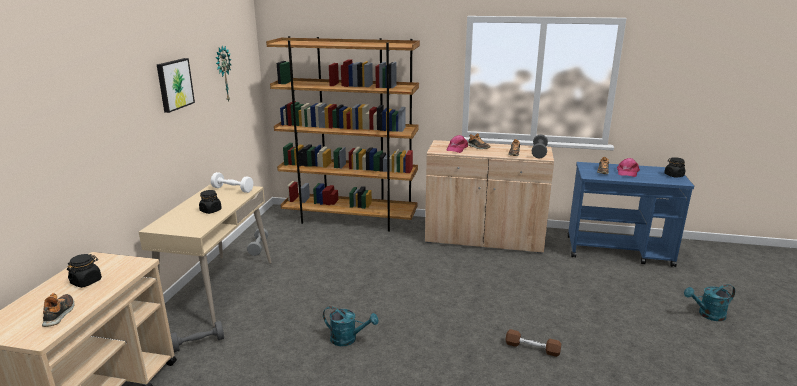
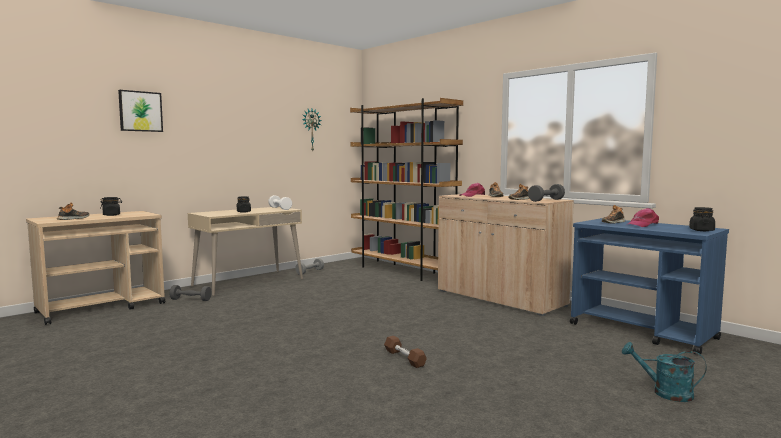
camera: 35 degrees right, 15 degrees down
picture [157,58,195,113] -> picture moved to [118,90,163,132]
turquoise watering can [323,306,378,346] -> none

